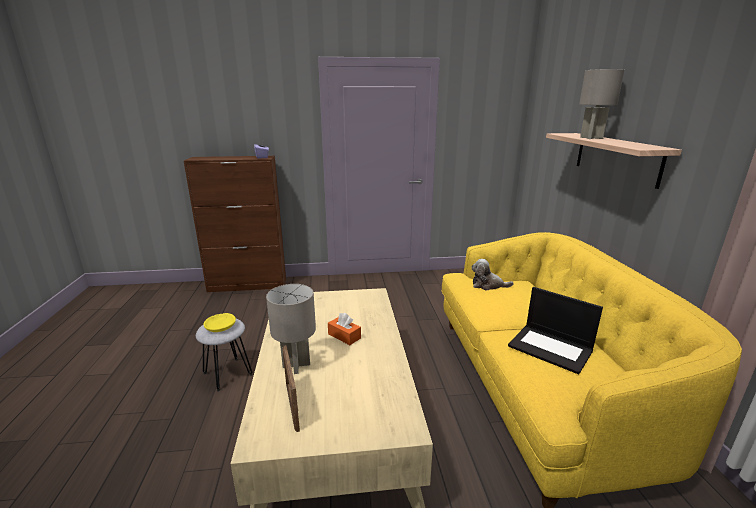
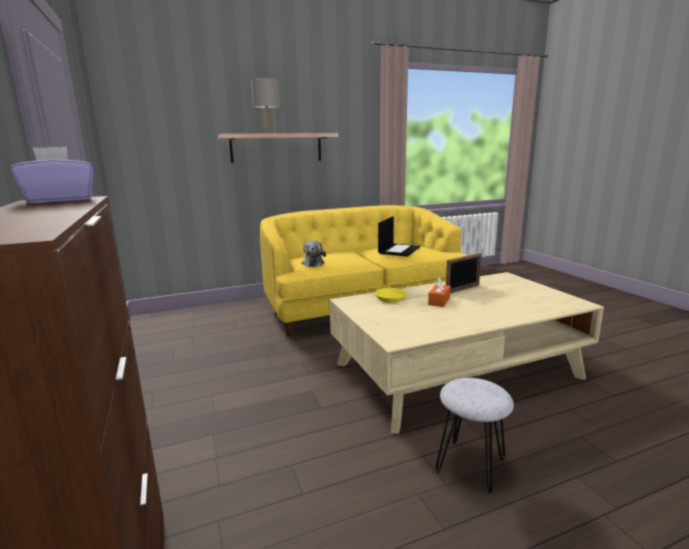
camera: 105 degrees left, 5 degrees down
yellow bowl [203,313,236,332] -> yellow bowl moved to [375,288,407,303]
grey table lamp [266,284,316,374] -> none
picture frame [282,345,300,432] -> picture frame moved to [446,253,482,293]

